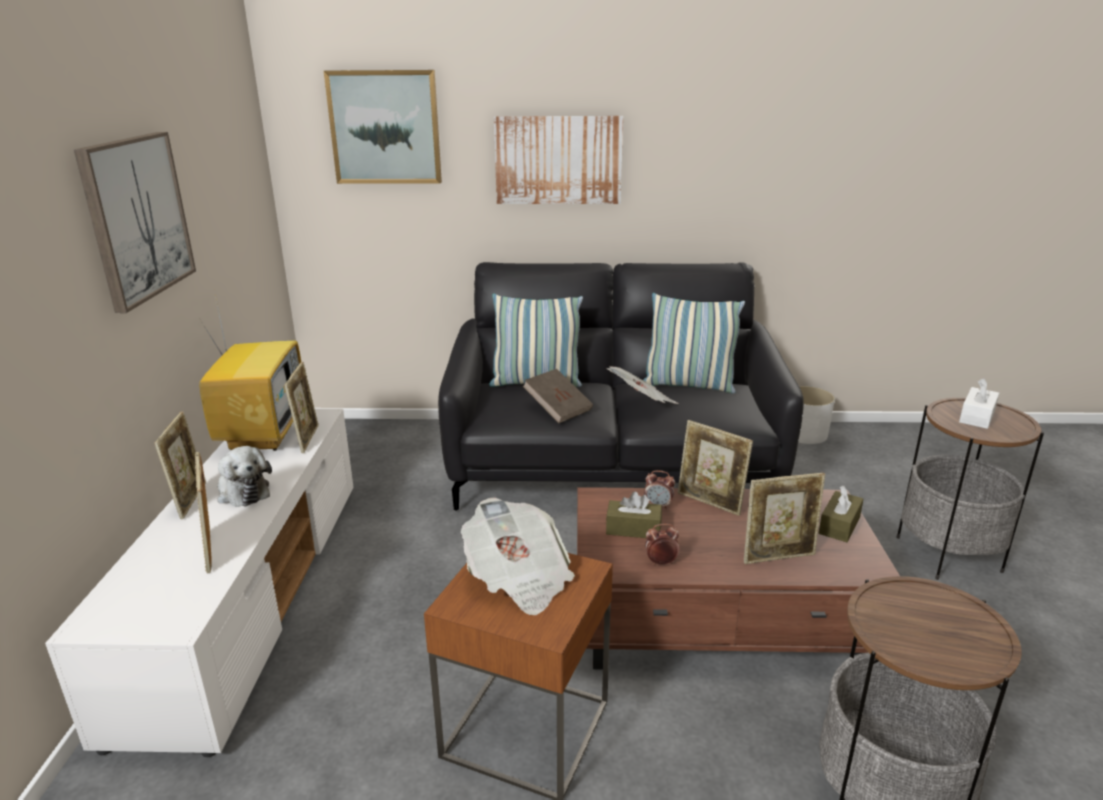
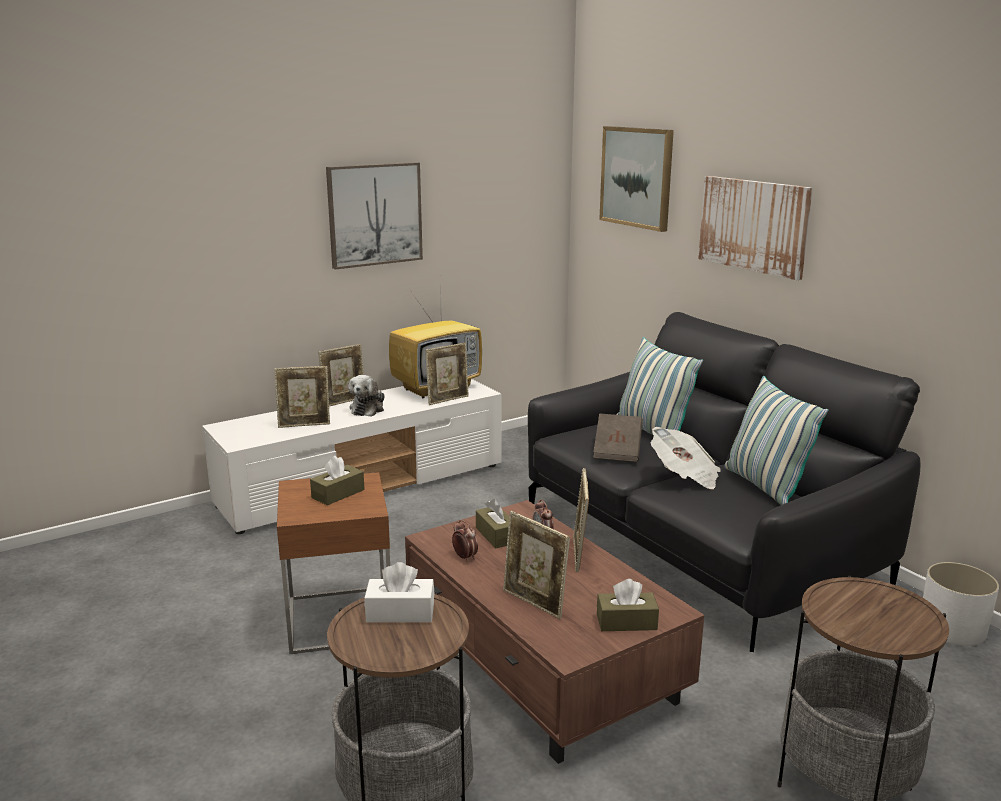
camera: 55 degrees right, 5 degrees down
picture frame [195,452,211,574] -> picture frame turned 135 degrees counterclockwise [274,366,330,428]
newspaper [461,497,575,615] -> brown tissue box [310,456,365,505]
white tissue box [959,378,999,429] -> white tissue box moved to [364,562,435,622]

